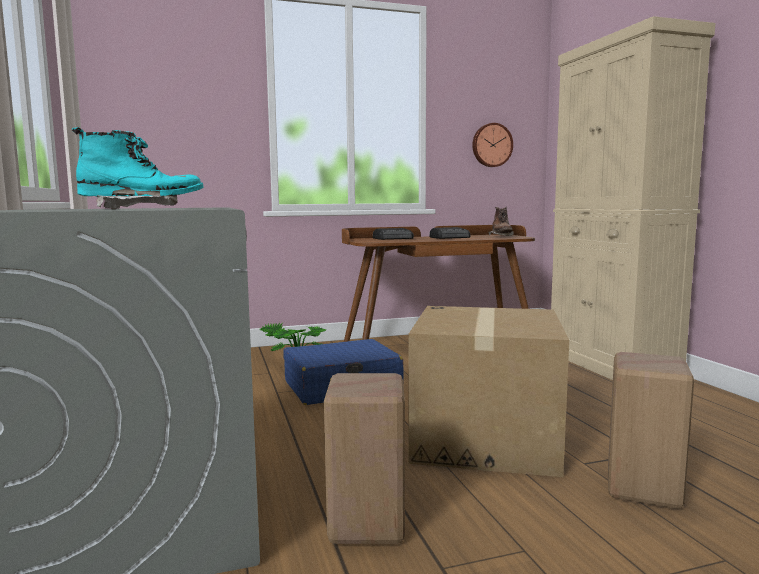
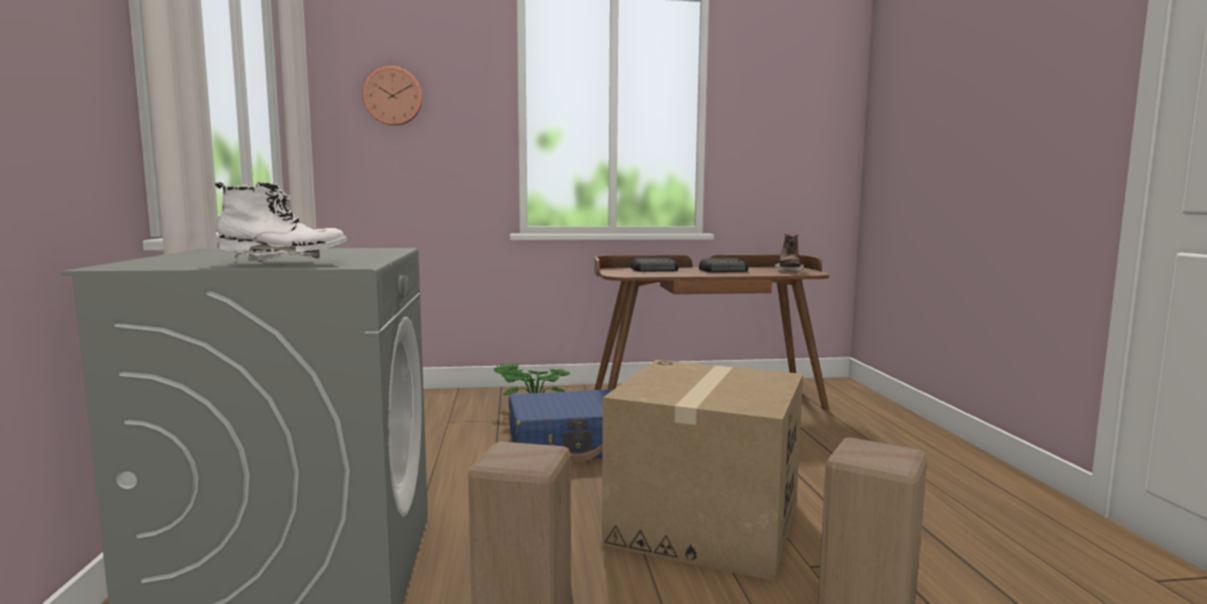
camera: 10 degrees right, 0 degrees up
turquoise boot [72,127,203,209] -> white boot [215,182,348,264]
wall clock [472,123,513,167] -> wall clock moved to [363,66,423,125]
beige cabinet [551,16,715,380] -> none

